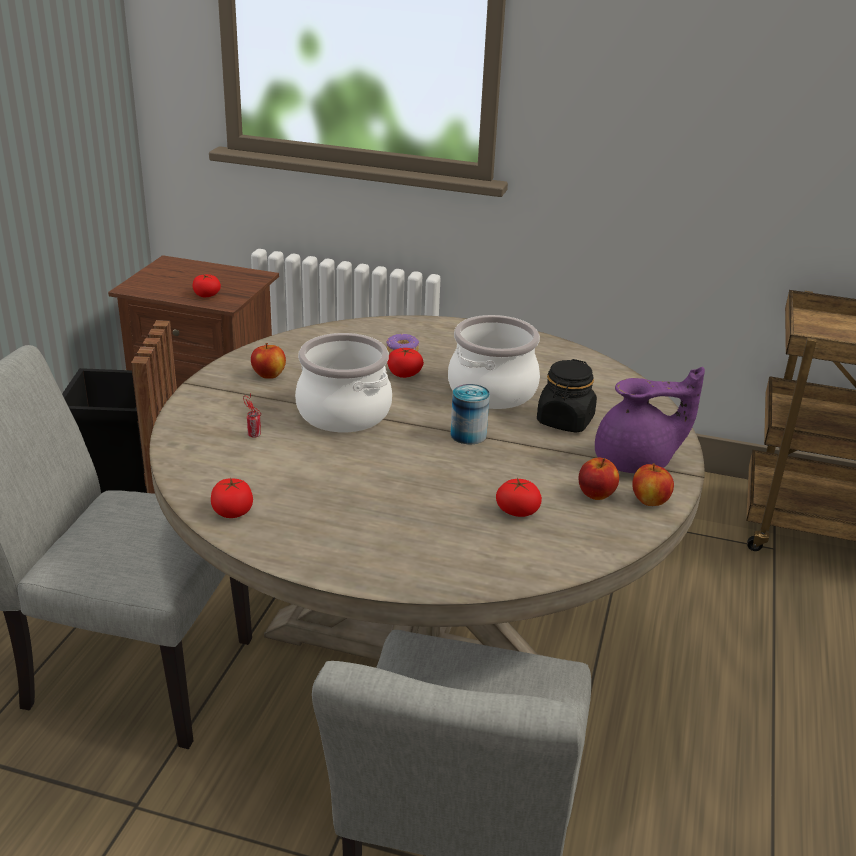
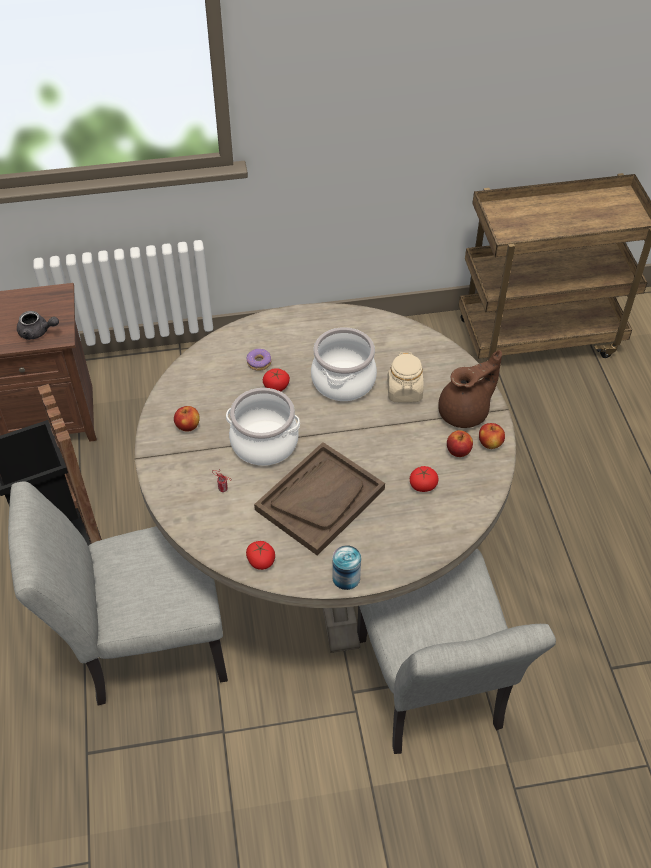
camera: 25 degrees left, 20 degrees up
tomato [192,274,221,297] -> grey teapot [17,311,59,340]
can [450,384,490,444] -> can moved to [332,545,361,590]
black jar [537,359,597,433] -> beige jar [387,352,424,403]
purple teapot [595,367,705,473] -> brown teapot [438,350,502,428]
none -> brown tray [254,442,385,556]

